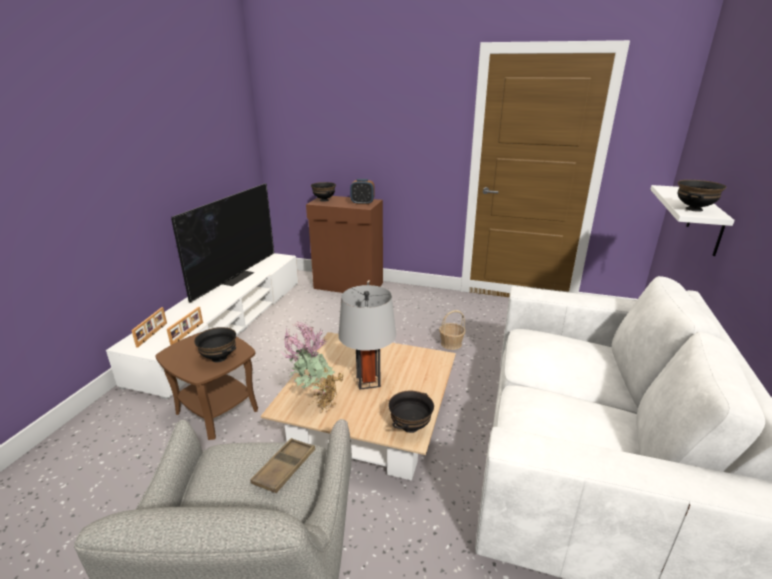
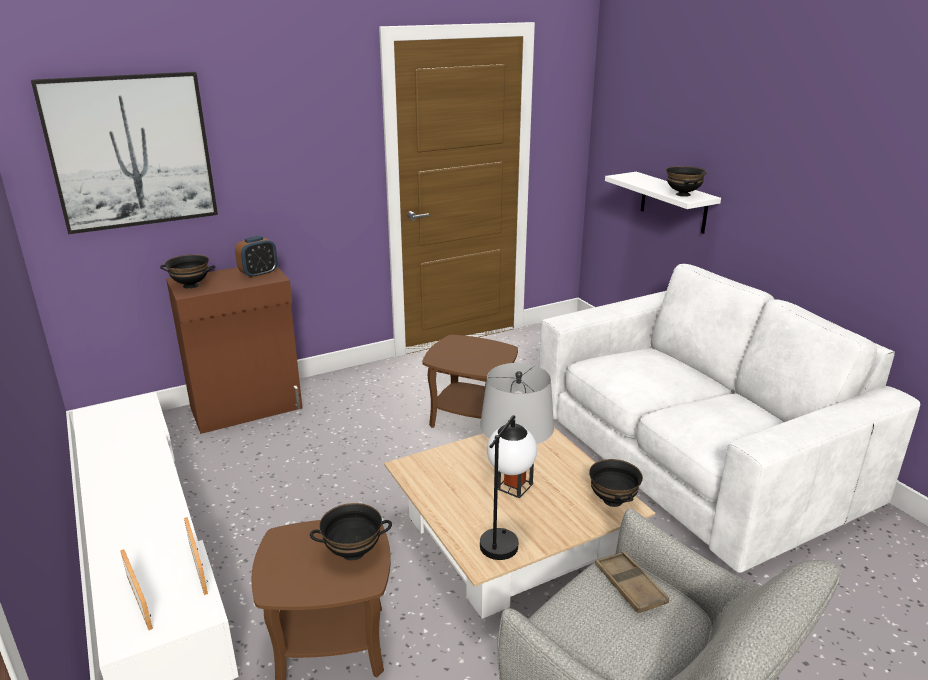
camera: 45 degrees left, 0 degrees up
television [171,183,274,303] -> none
potted plant [282,322,344,412] -> table lamp [480,415,537,560]
basket [439,310,466,350] -> brown side table [422,335,518,428]
none -> picture [31,72,218,234]

